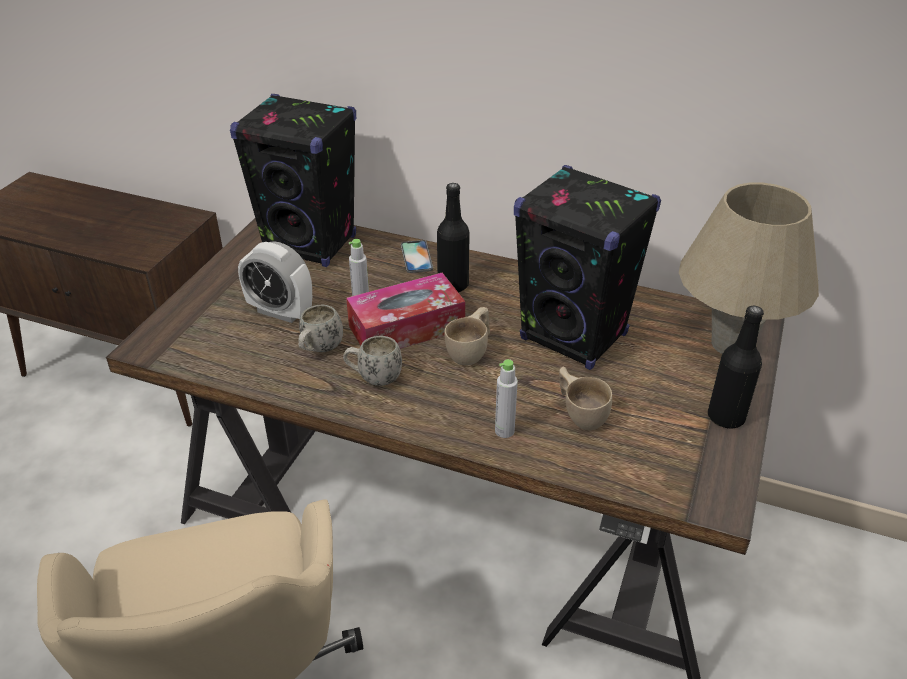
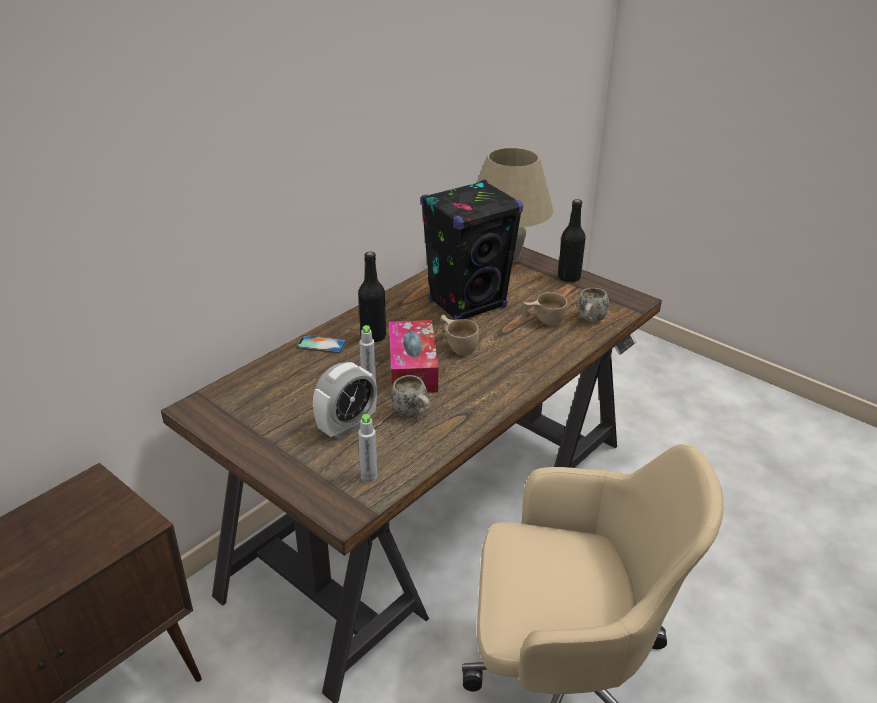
camera: 70 degrees left, 5 degrees down
black speaker [230,94,356,267] -> none
white mug [343,336,402,386] -> white mug moved to [577,288,609,322]
grey bottle [495,359,518,438] -> grey bottle moved to [358,414,377,482]

